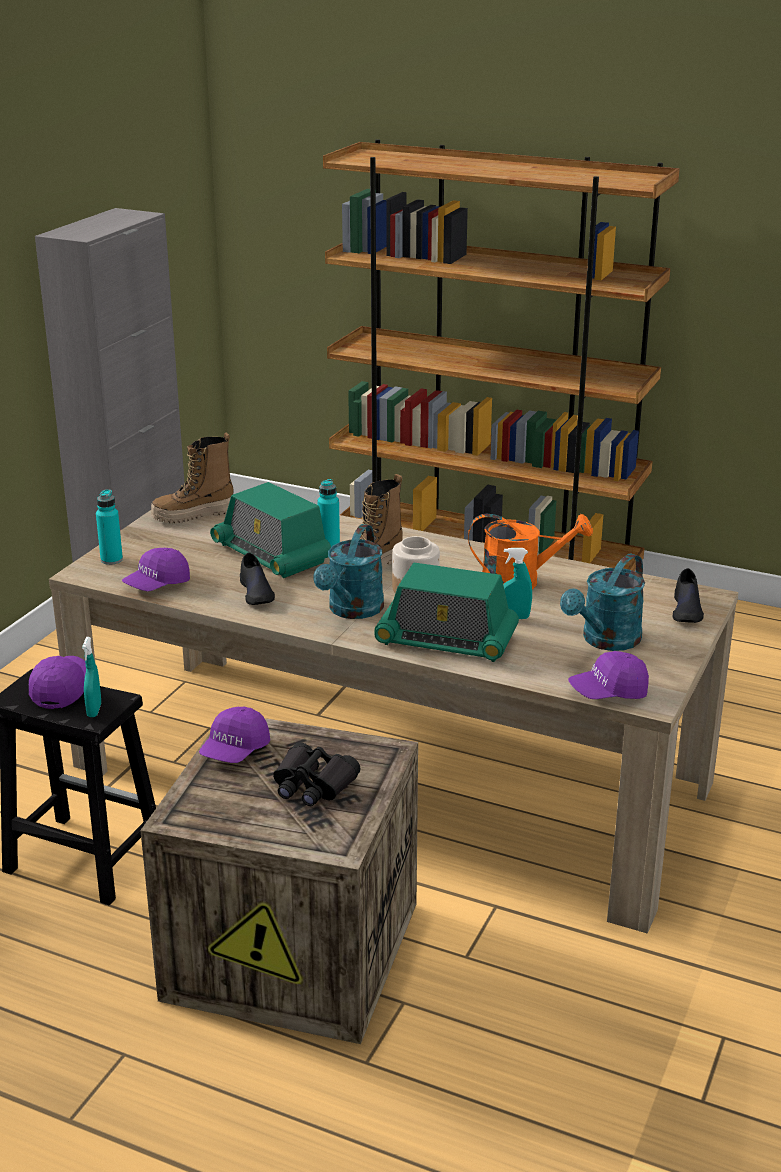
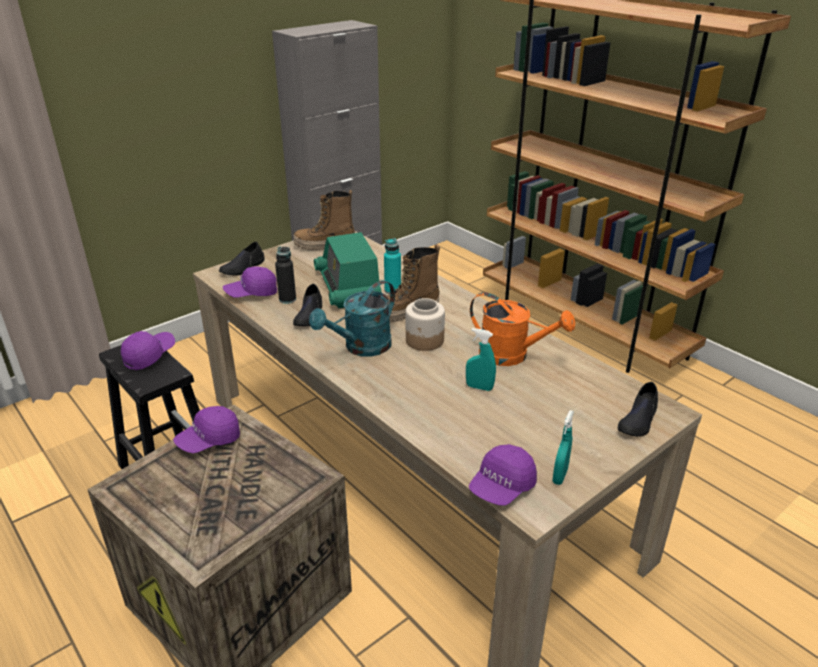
camera: 25 degrees right, 5 degrees up
turquoise spray bottle [82,637,101,717] -> turquoise spray bottle moved to [552,410,574,485]
turquoise bottle [96,489,123,565] -> black shoe [219,241,265,275]
black binoculars [273,742,360,806] -> none
radio [374,563,519,662] -> none
turquoise watering can [560,553,645,651] -> none
purple cap [568,651,649,699] -> purple cap turned 60 degrees counterclockwise [469,444,537,506]
none -> black bottle [275,247,296,304]

